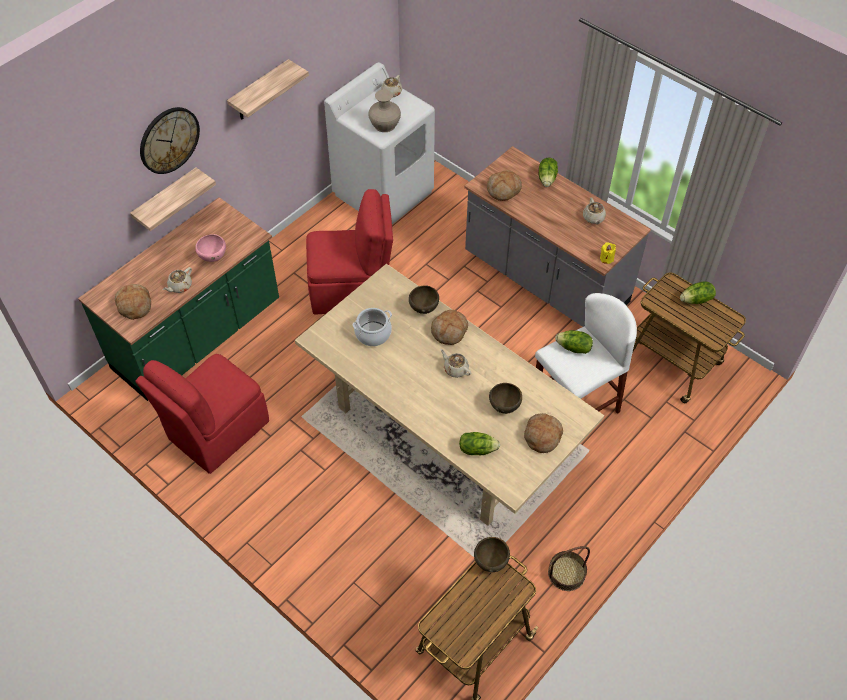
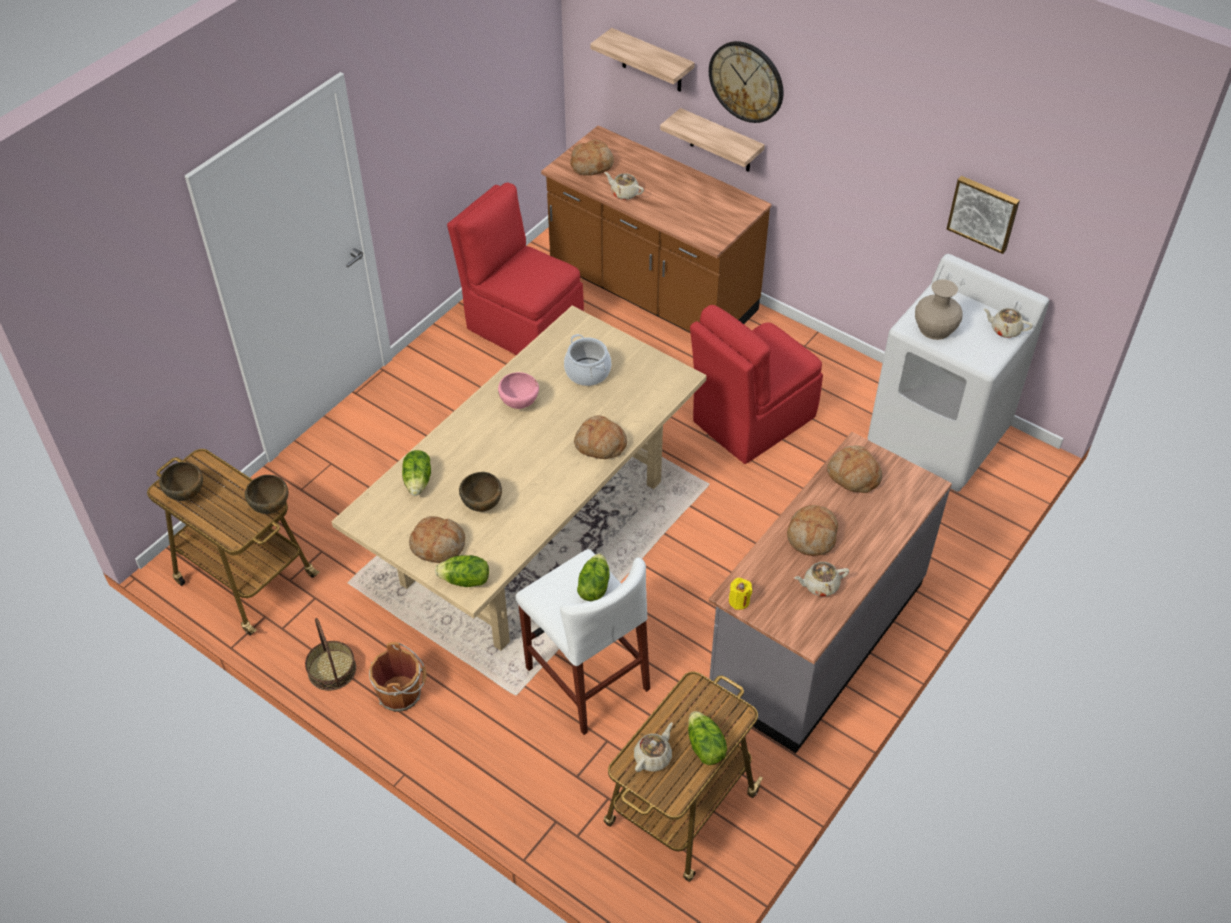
camera: 85 degrees right, 5 degrees down
green counter [78,197,279,401] -> brown counter [541,125,772,333]
pink bowl [195,234,226,262] -> pink bowl moved to [498,372,539,409]
shelf [227,59,309,120] -> shelf moved to [590,28,695,92]
red chair [306,189,393,315] -> red chair turned 60 degrees clockwise [690,305,823,464]
brown bowl [409,286,439,314] -> brown bowl moved to [159,462,203,501]
beige teapot [440,349,471,378] -> beige teapot moved to [634,722,673,772]
lettuce [539,158,558,187] -> lettuce moved to [435,555,489,587]
none -> brown bucket [369,642,426,712]
none -> bread [787,505,838,556]
none -> picture [947,176,1020,254]

